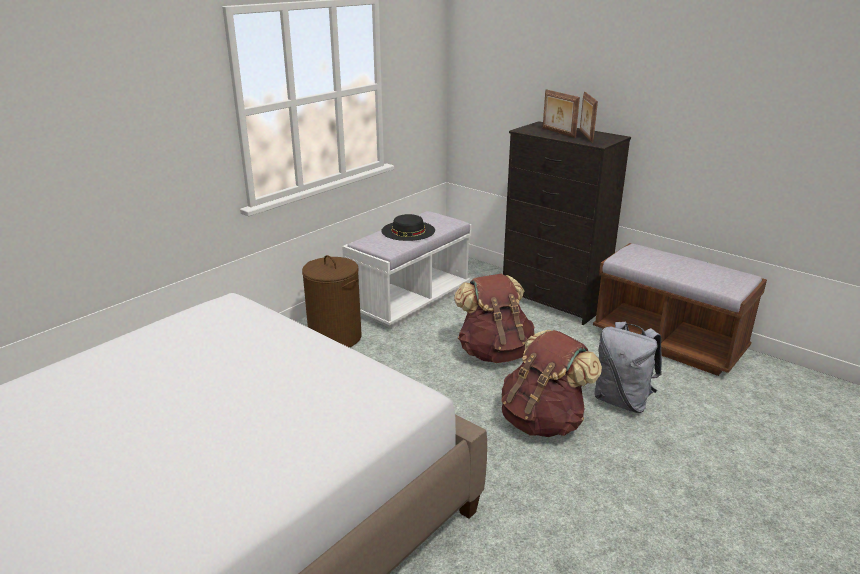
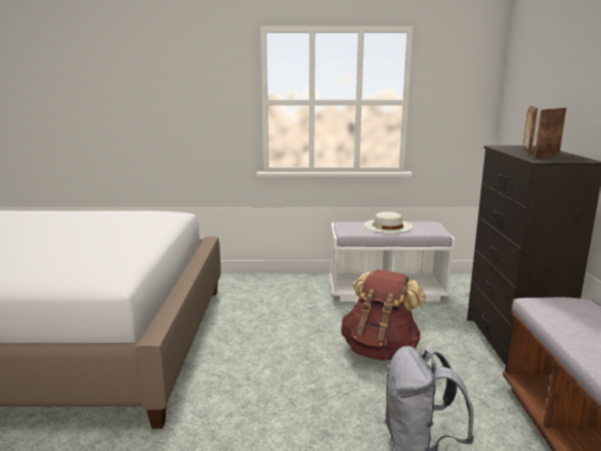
camera: 50 degrees right, 10 degrees down
brown laundry basket [302,255,362,347] -> none
black hat [381,214,435,241] -> white hat [364,212,413,233]
brown backpack [501,330,602,437] -> none

